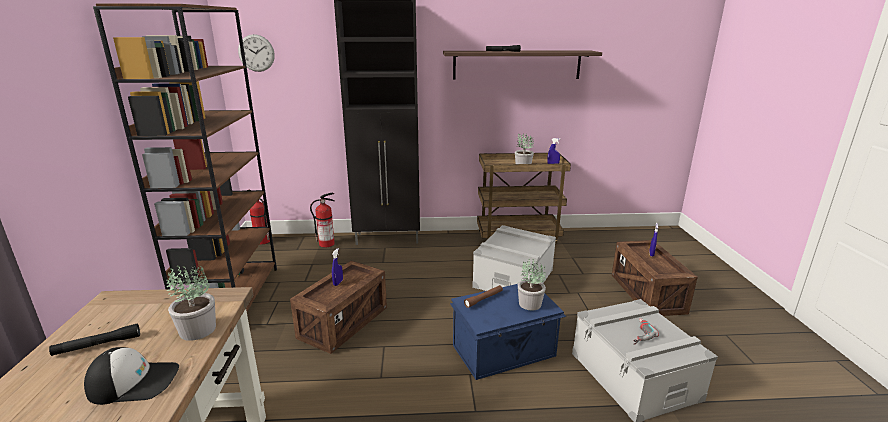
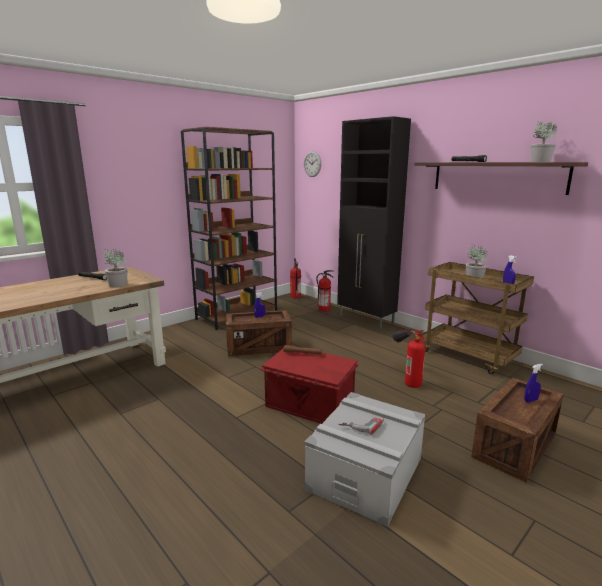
camera: 50 degrees right, 5 degrees down
cap [84,347,179,405] -> none
blue storage box [450,284,566,380] -> red storage box [260,345,358,424]
grey storage box [472,225,556,291] -> fire extinguisher [392,329,425,388]
potted plant [518,259,546,310] -> potted plant moved to [531,120,557,162]

